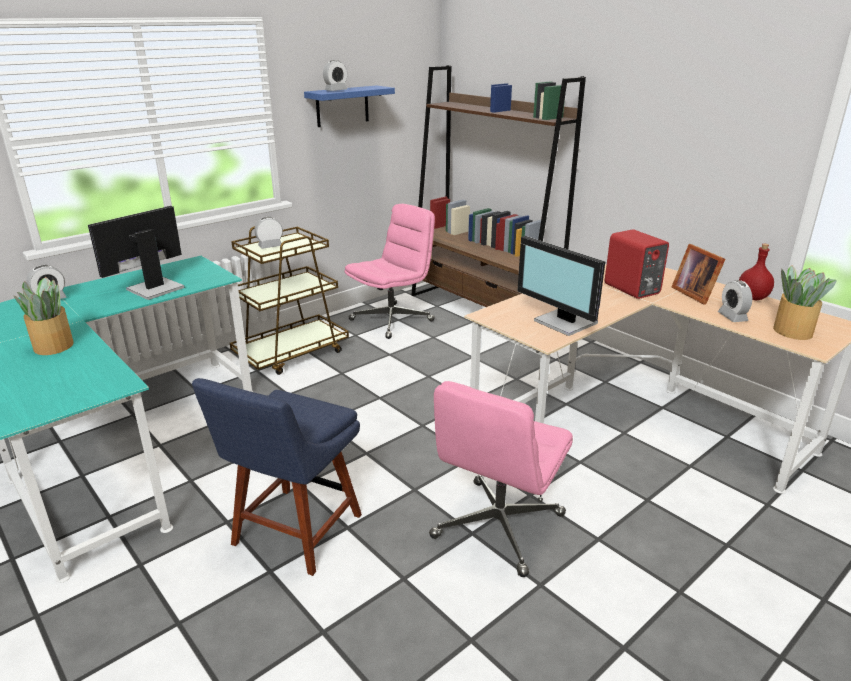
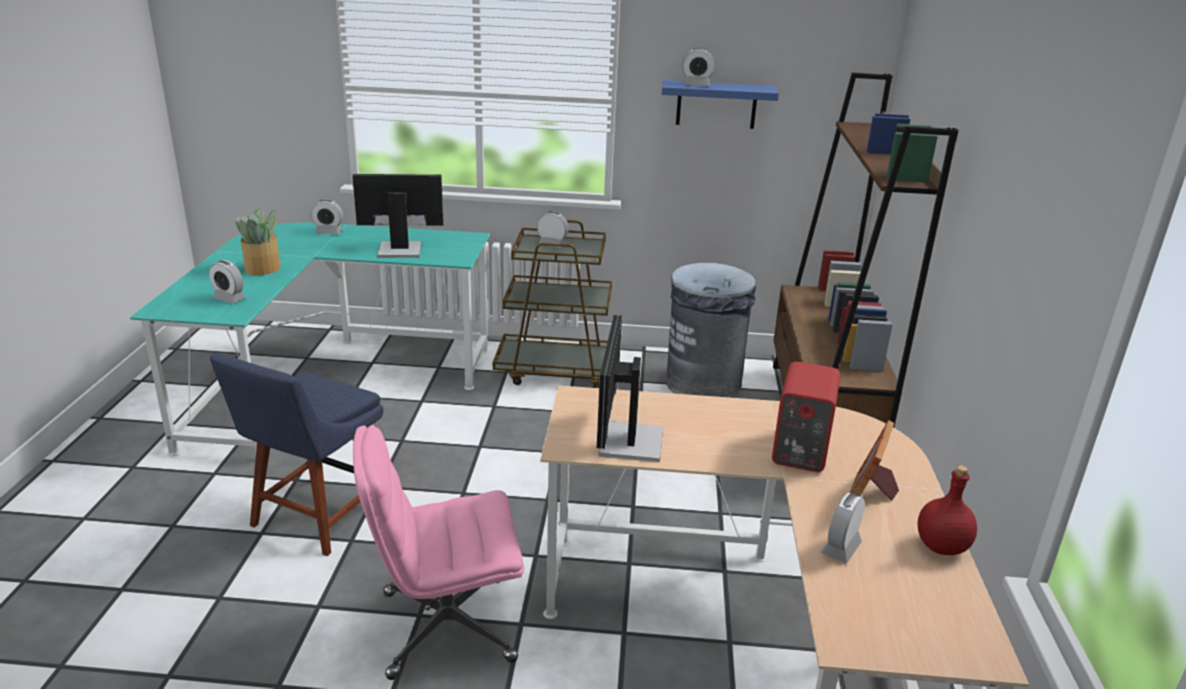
camera: 45 degrees right, 0 degrees up
blue chair [192,378,362,576] -> blue chair turned 45 degrees counterclockwise [210,353,383,556]
pink office chair [344,204,435,339] -> grey trash can [666,263,756,398]
potted plant [773,265,837,340] -> none
none -> alarm clock [209,260,246,304]

